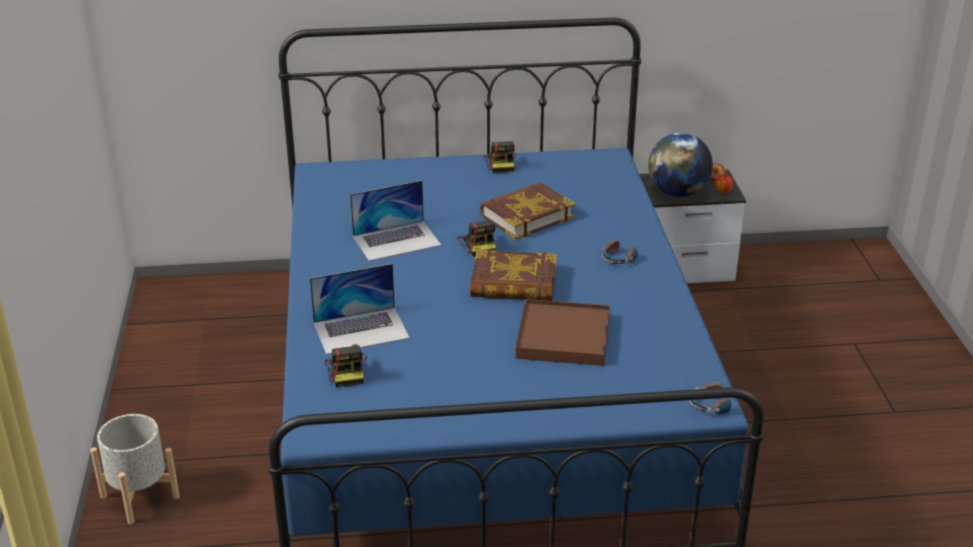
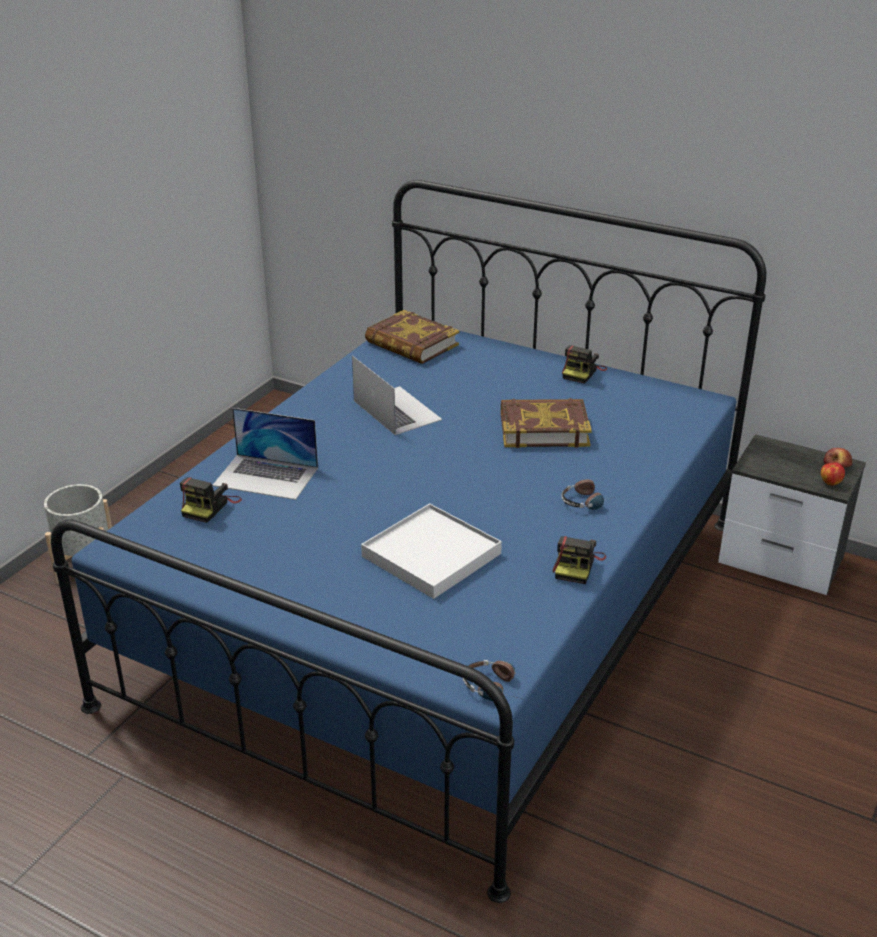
camera: 35 degrees right, 0 degrees up
laptop [350,180,441,261] -> laptop turned 135 degrees counterclockwise [352,355,442,435]
camera [457,220,496,257] -> camera moved to [553,536,606,584]
book [470,249,557,301] -> book moved to [365,310,459,364]
brown tray [516,299,610,366] -> white tray [361,503,502,599]
globe [648,133,713,197] -> none

